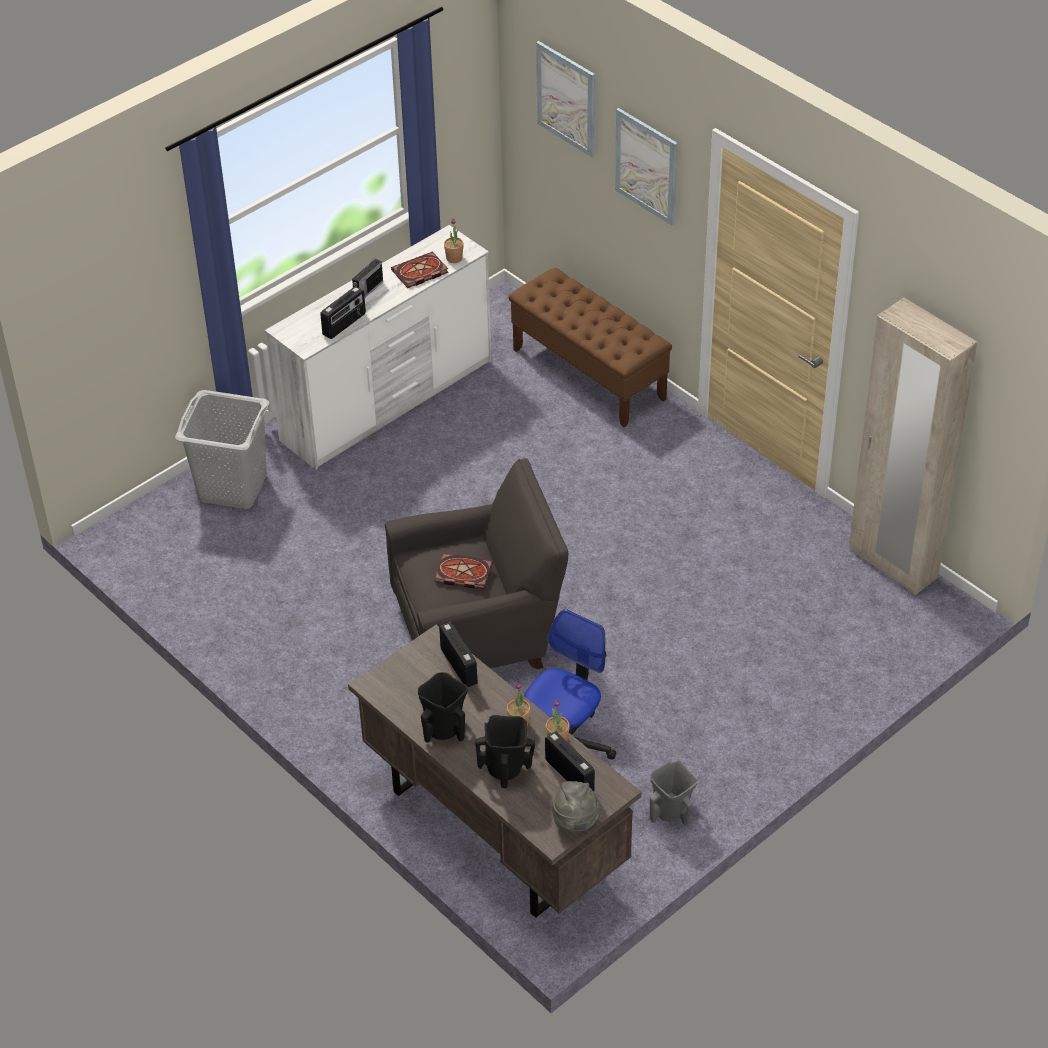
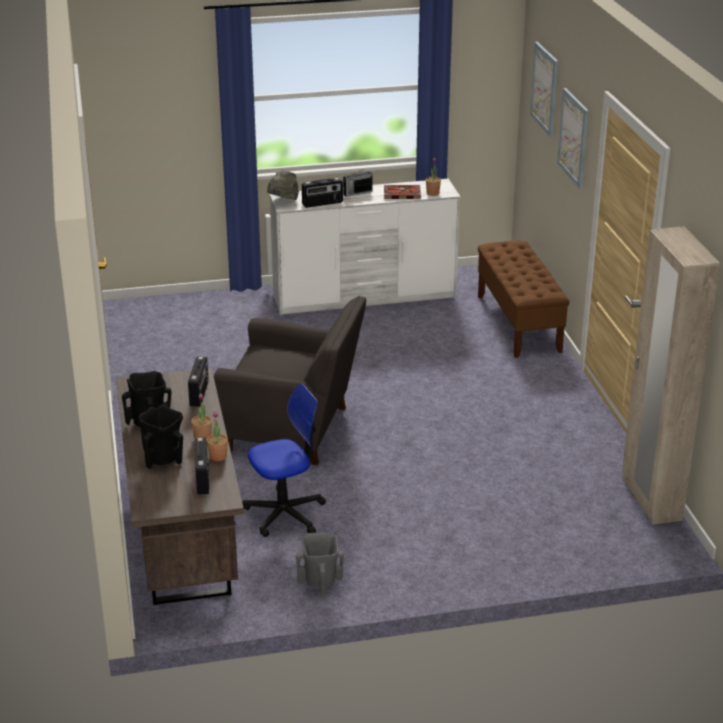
camera: 30 degrees right, 15 degrees down
grey laundry basket [175,390,270,509] -> none
book [434,553,493,590] -> none
grey hat [552,781,600,832] -> grey hat moved to [267,169,299,200]

